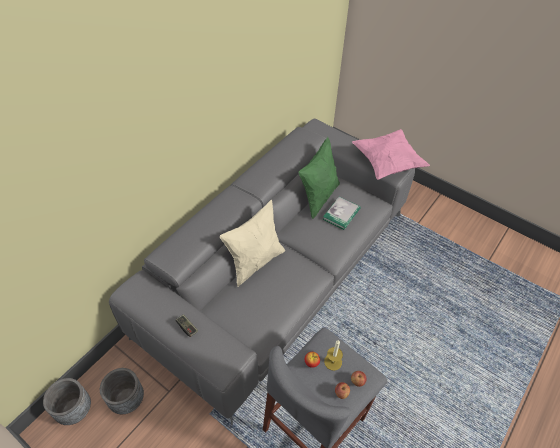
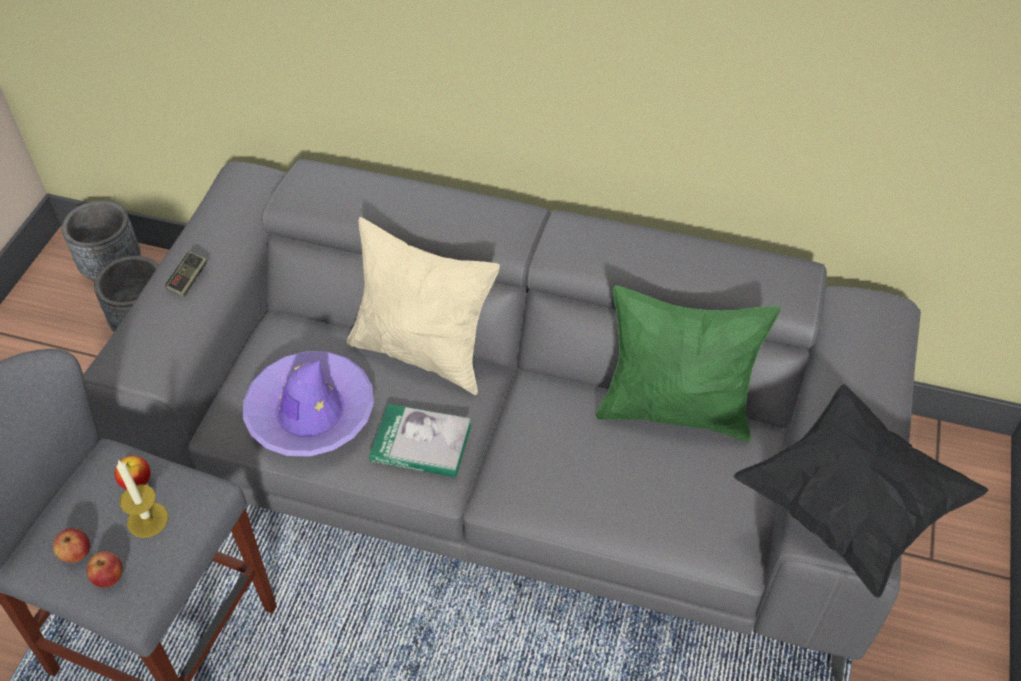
camera: 70 degrees right, 0 degrees up
book [323,197,360,230] -> book moved to [369,404,471,477]
pink pillow [352,129,430,180] -> black pillow [734,384,988,598]
none -> purple hat [243,351,374,457]

